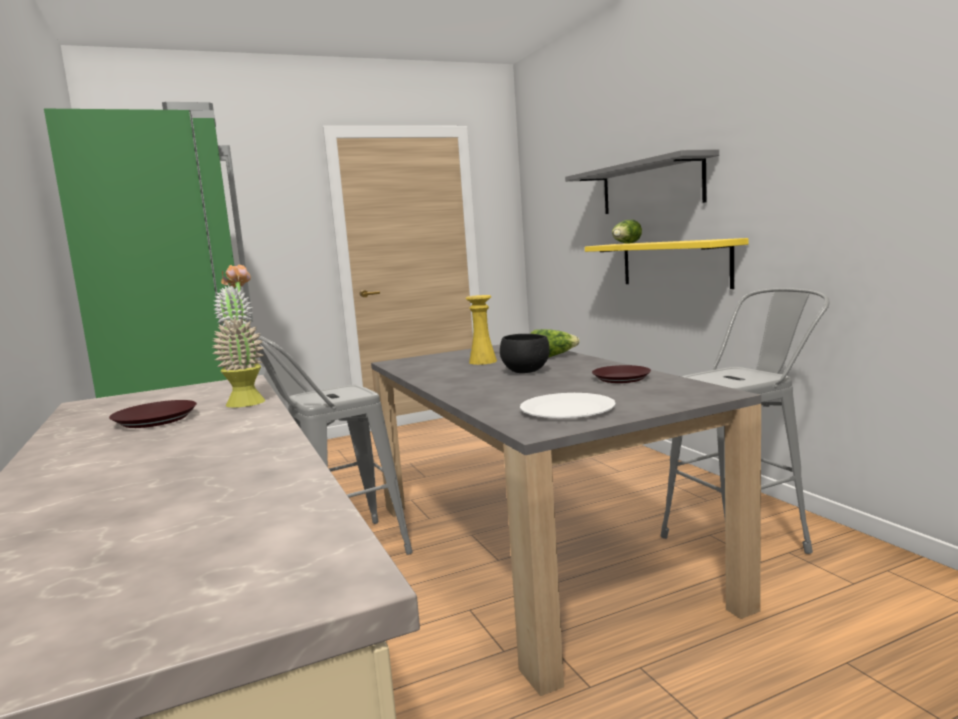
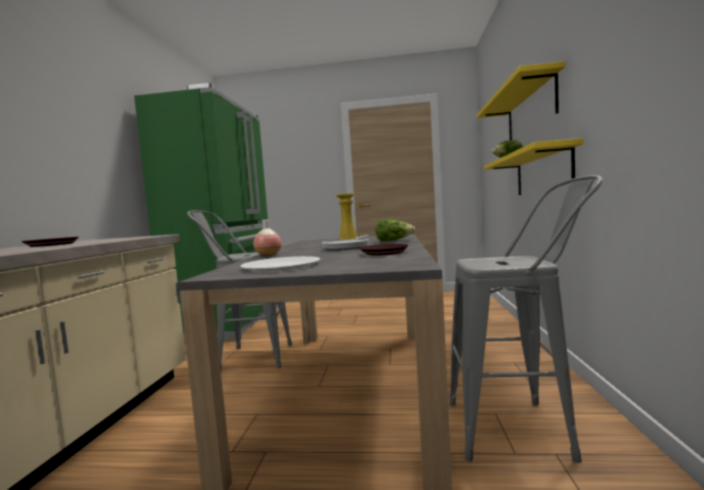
camera: 30 degrees right, 5 degrees down
potted plant [212,265,265,408] -> none
black bowl [500,334,550,373] -> frying pan [322,235,370,250]
grey shelf [565,149,719,214] -> yellow shelf [477,61,565,140]
none -> vase [253,220,282,256]

